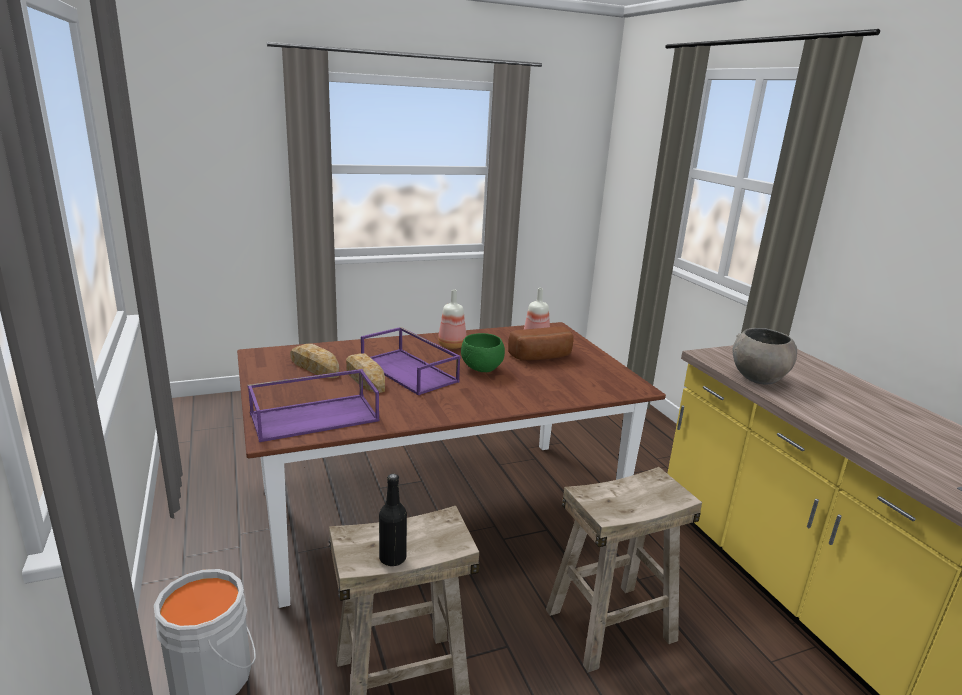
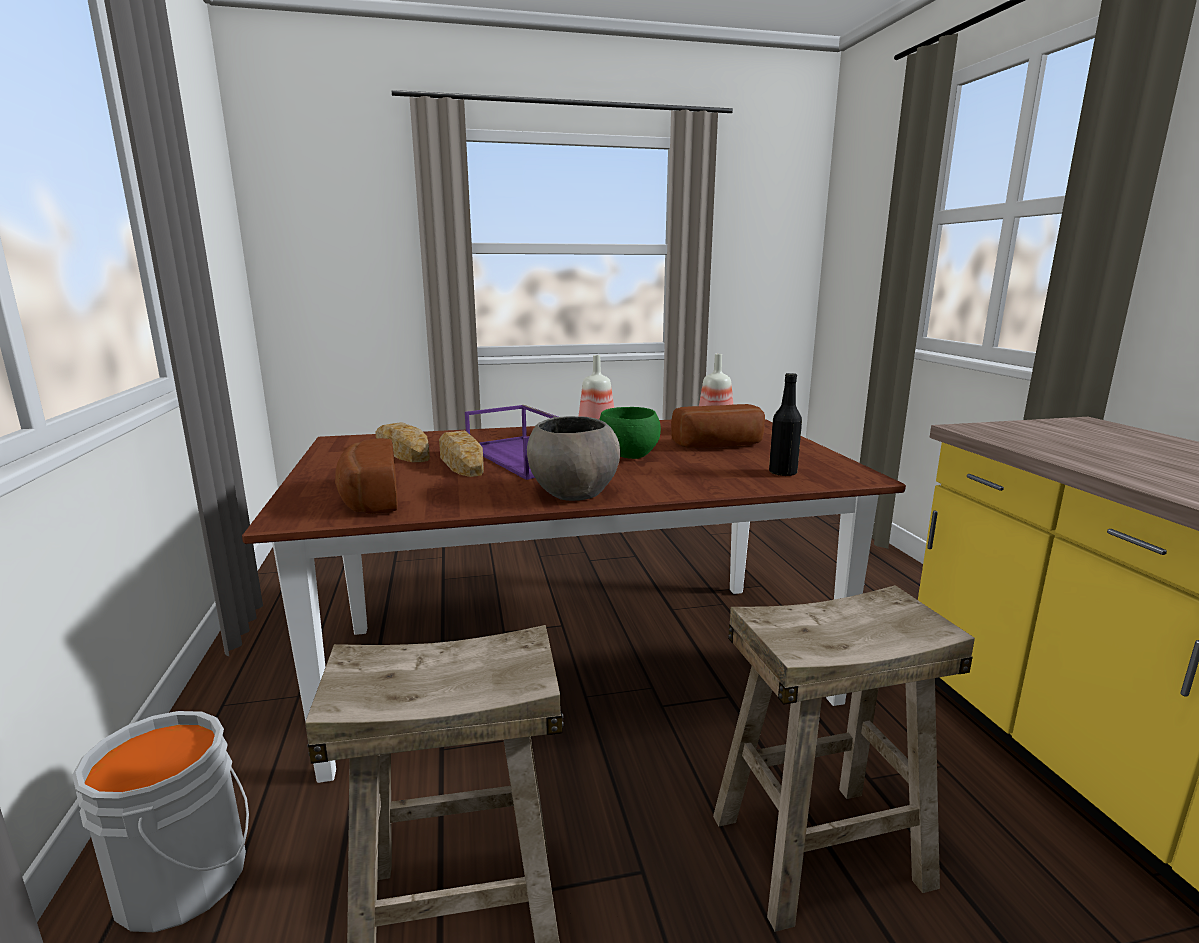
camera: 10 degrees right, 5 degrees down
purple tray [247,369,380,442] -> bread [335,438,398,514]
black bottle [379,474,407,567] -> black bottle moved to [769,373,802,477]
grey bowl [732,328,797,385] -> grey bowl moved to [527,416,620,501]

